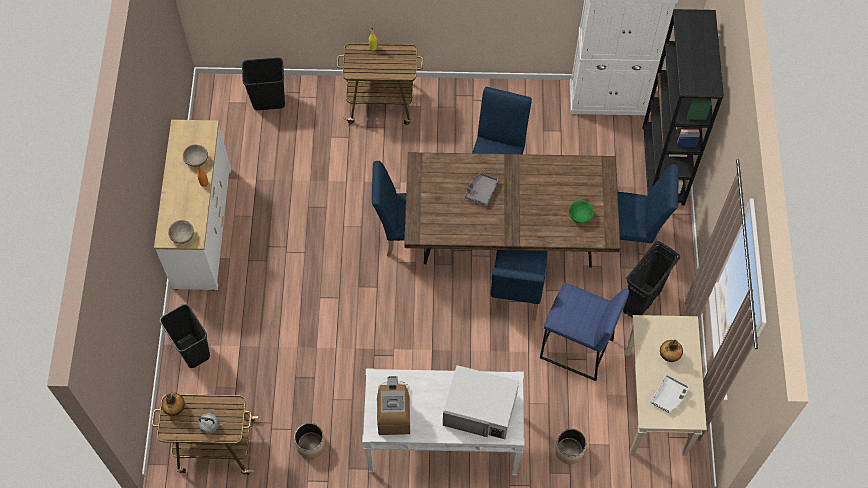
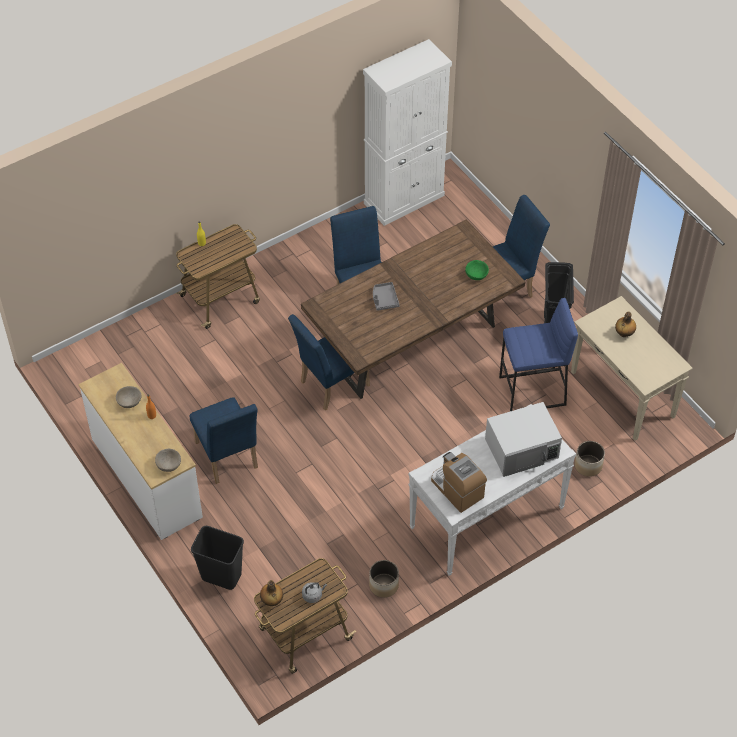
camera: 35 degrees left, 10 degrees down
black trash can [242,58,285,110] -> none
blue chair [491,250,548,321] -> blue chair moved to [189,397,258,484]
black bookcase [642,9,724,206] -> none
grey tray [650,375,689,413] -> none

